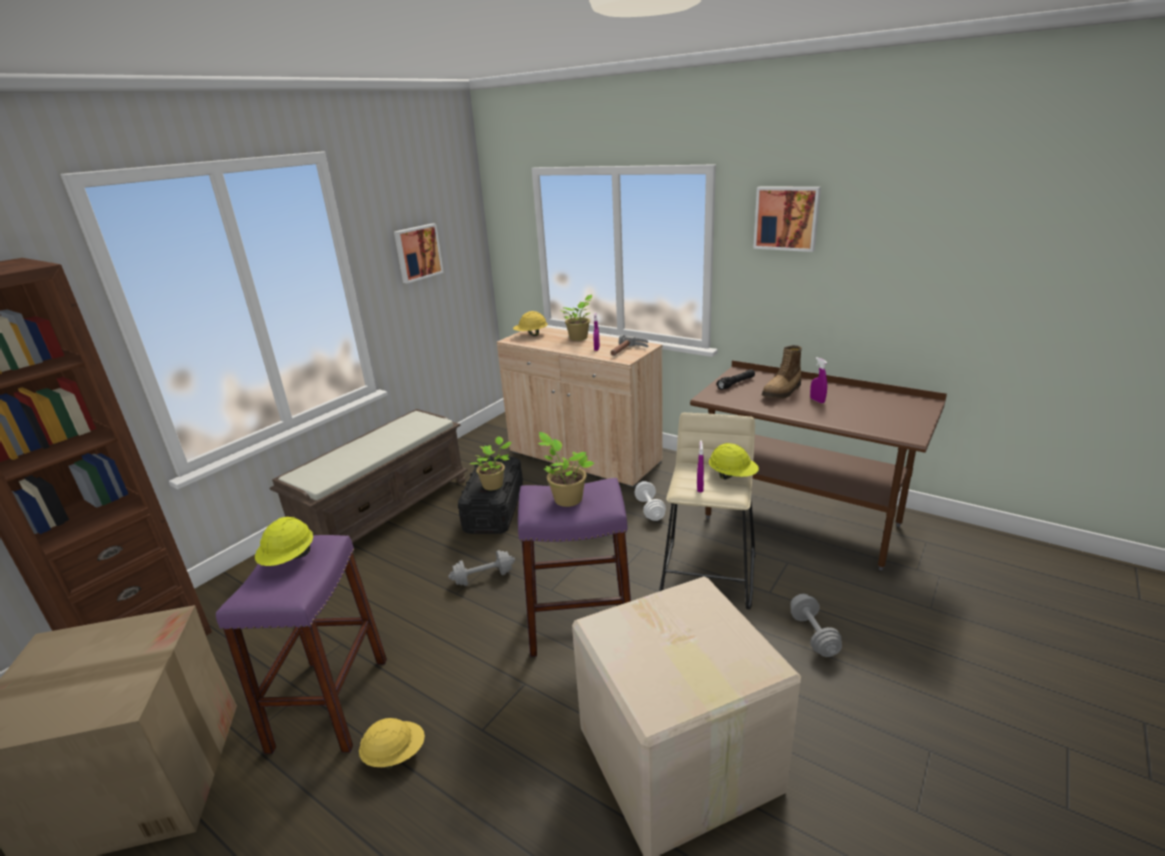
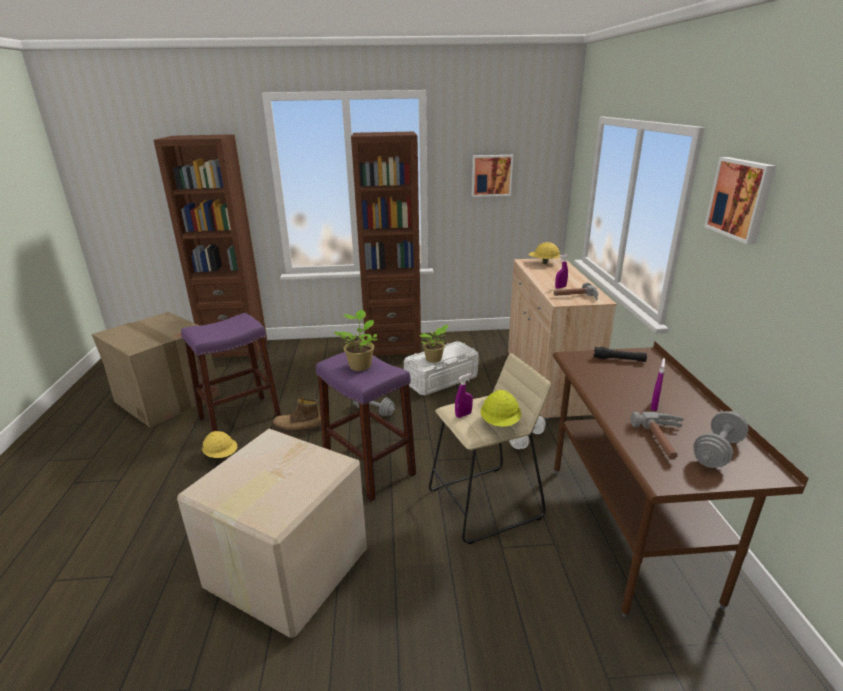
camera: 50 degrees right, 0 degrees up
yellow hard hat [255,517,313,566] -> none
brown bench [269,409,467,543] -> brown bookcase [351,131,421,356]
black storage box [458,456,523,534] -> white storage box [404,341,479,395]
potted plant [559,295,592,341] -> none
boot [762,345,802,399] -> boot moved to [272,398,322,434]
grey dumbbell [790,594,842,657] -> grey dumbbell moved to [693,411,749,468]
none -> hammer [631,412,684,459]

